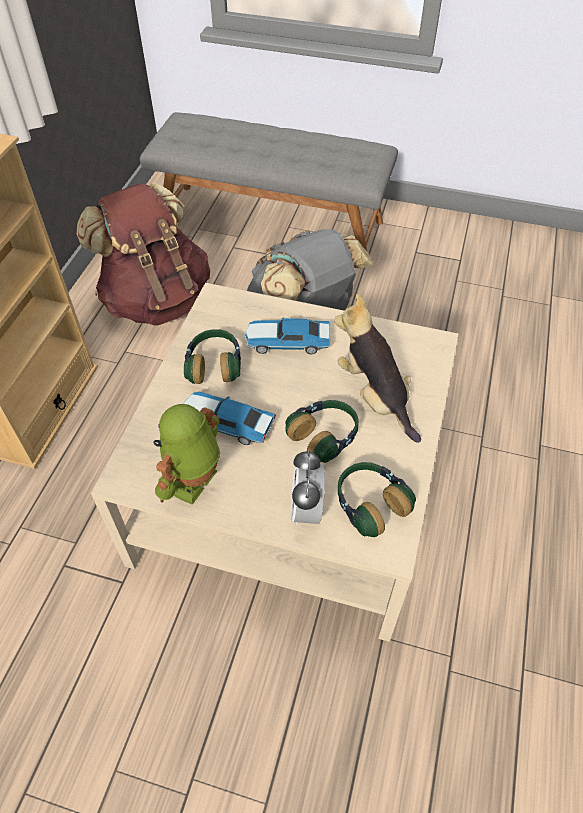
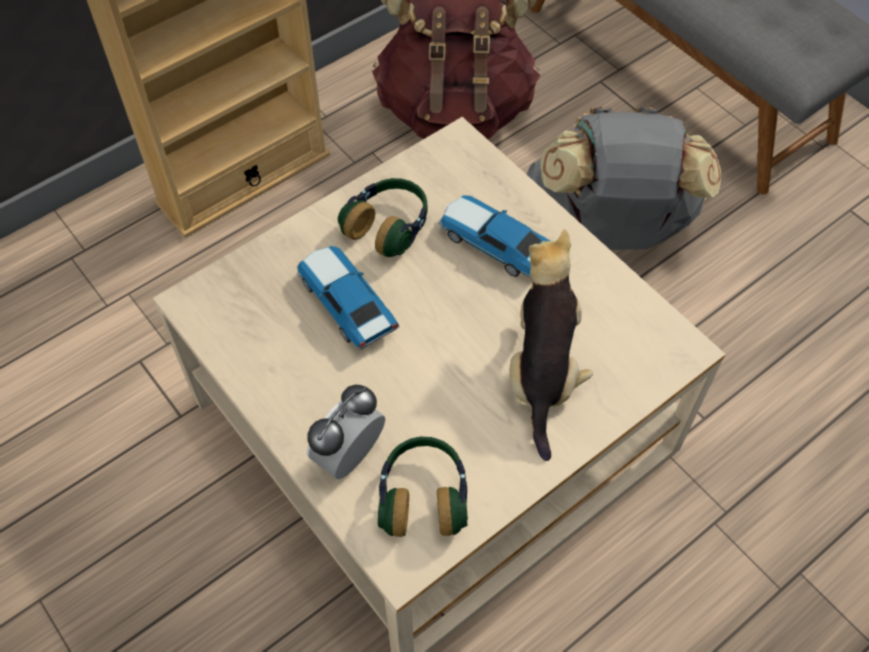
camera: 35 degrees right, 5 degrees up
toy robot [153,404,220,505] -> none
headphones [285,400,359,463] -> none

